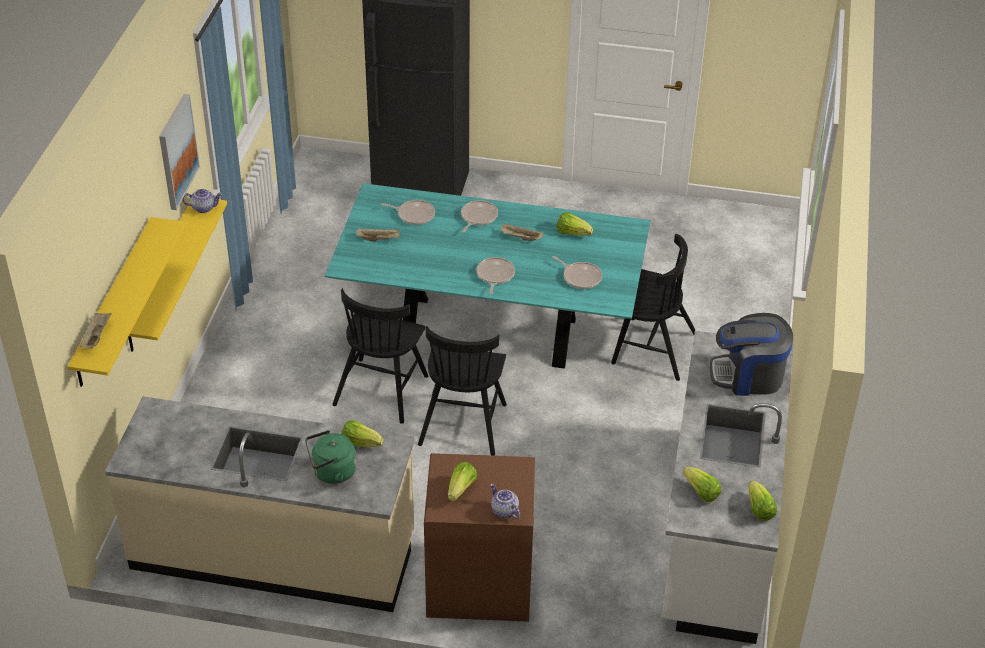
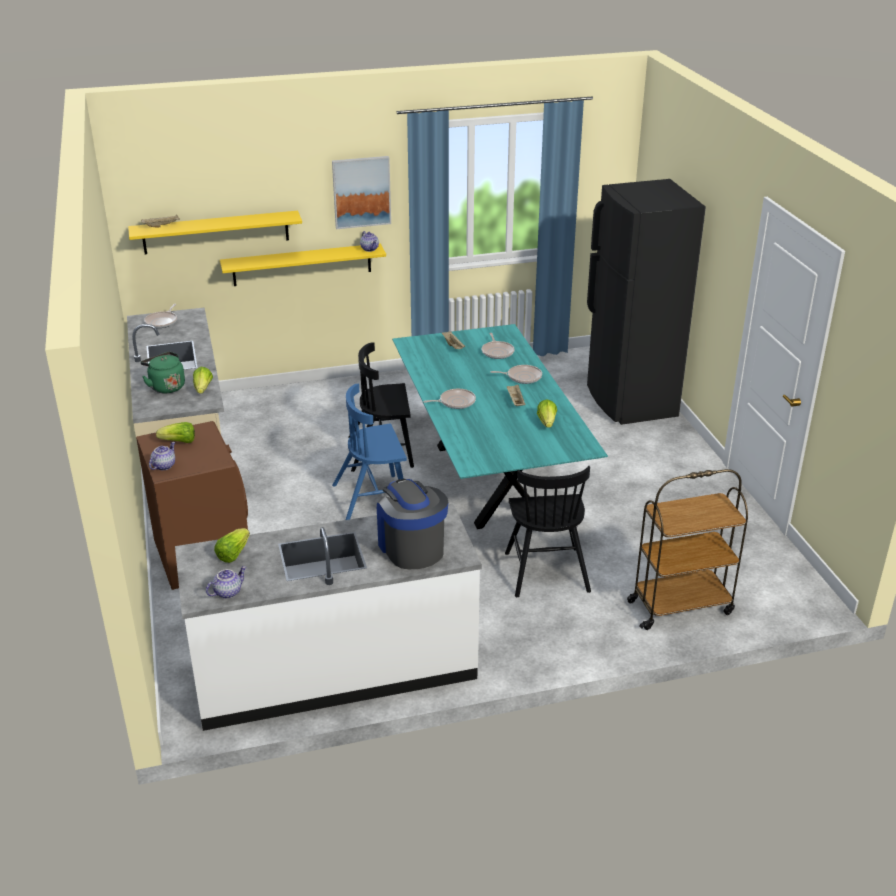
camera: 65 degrees right, 10 degrees down
black chair [418,325,507,456] -> blue chair [332,384,407,520]
frying pan [552,256,602,289] -> frying pan moved to [144,304,177,328]
lettuce [748,481,777,521] -> teapot [206,566,247,599]
none -> brown cart [627,469,748,630]

